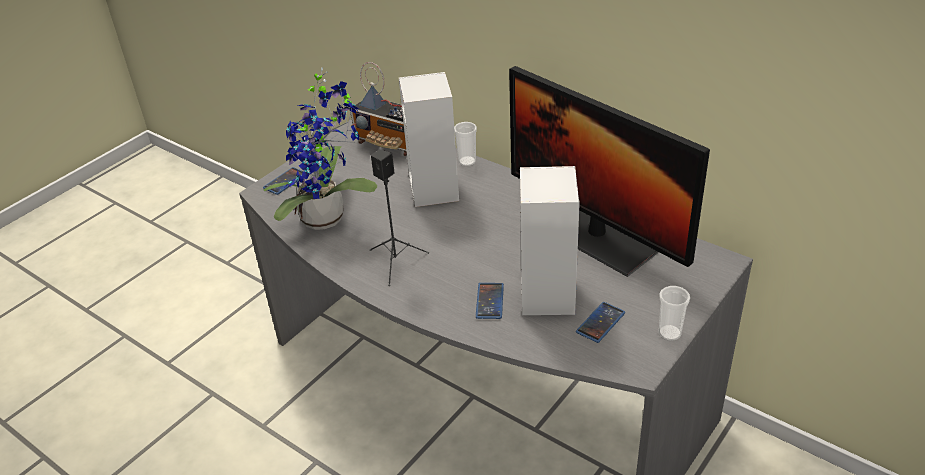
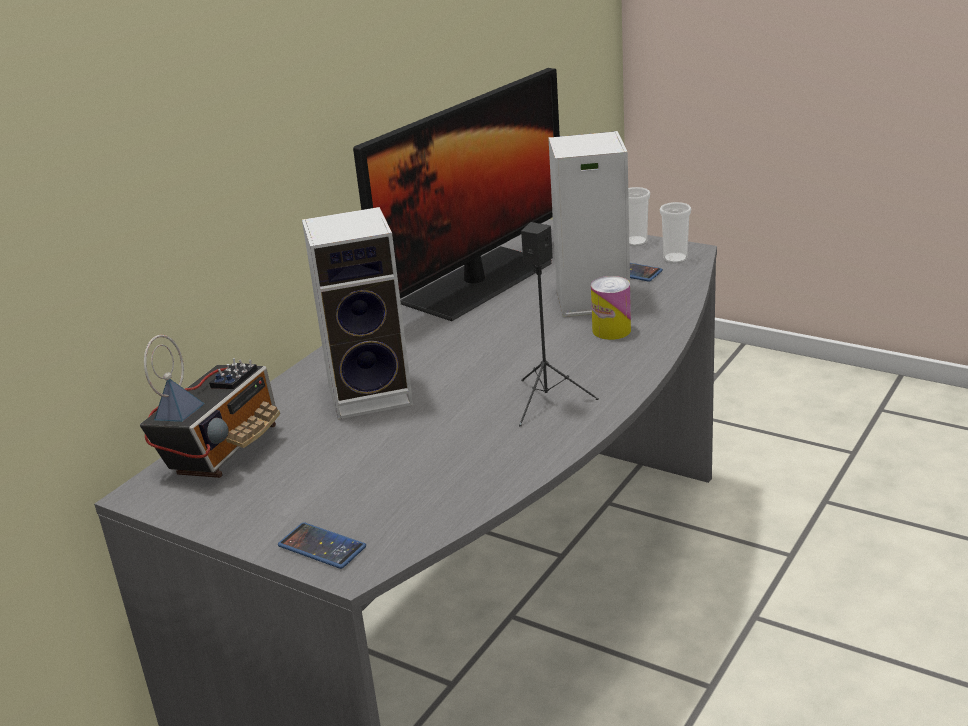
camera: 95 degrees left, 10 degrees down
potted plant [263,67,377,230] -> none
cup [454,122,477,166] -> cup moved to [659,202,692,263]
phone [476,283,504,319] -> can [591,276,631,340]

